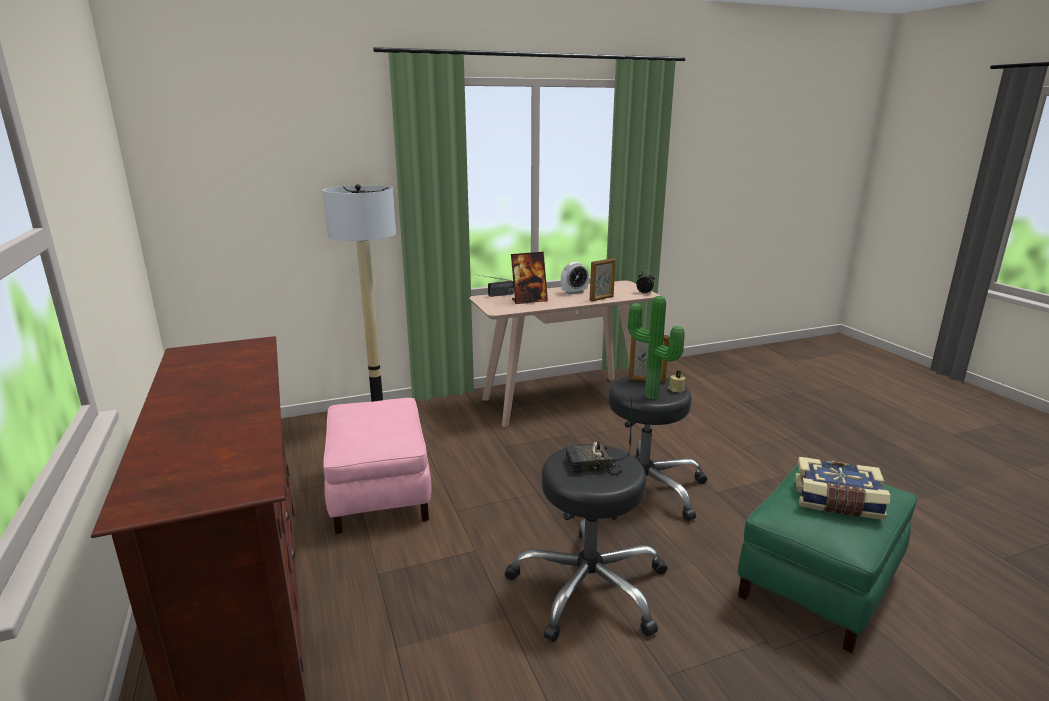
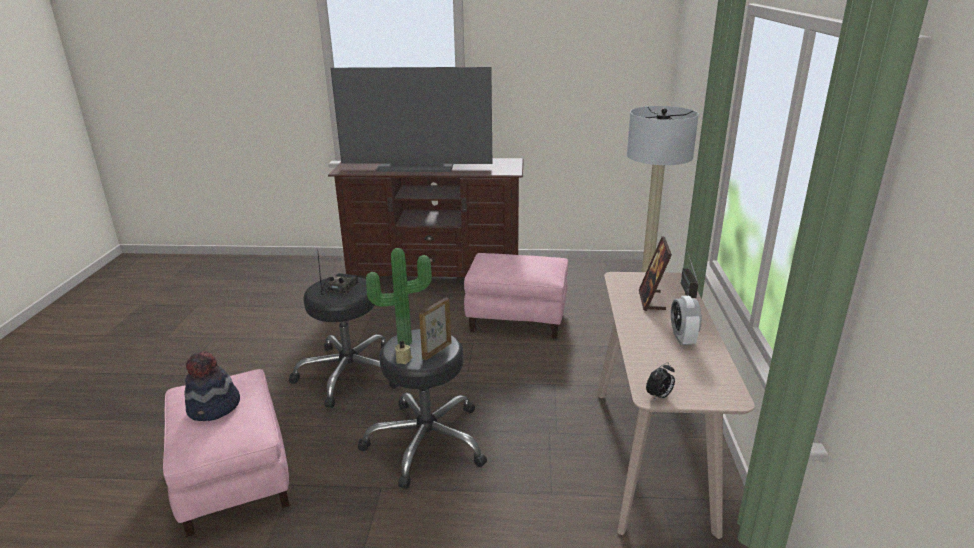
camera: 115 degrees right, 5 degrees up
picture frame [590,258,615,301] -> none
green ottoman [738,464,917,653] -> pink ottoman [163,369,289,537]
book [795,457,890,520] -> hat [184,351,240,421]
none -> television [330,67,492,172]

